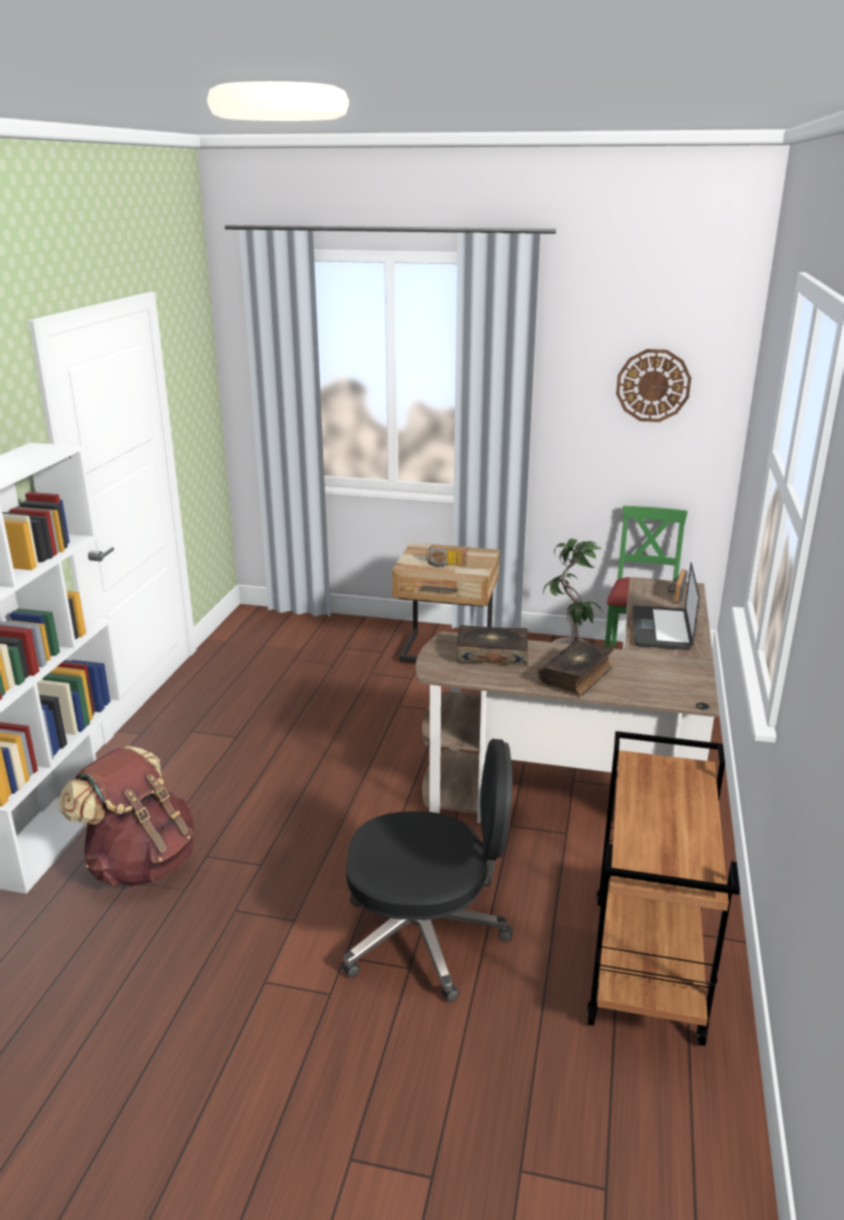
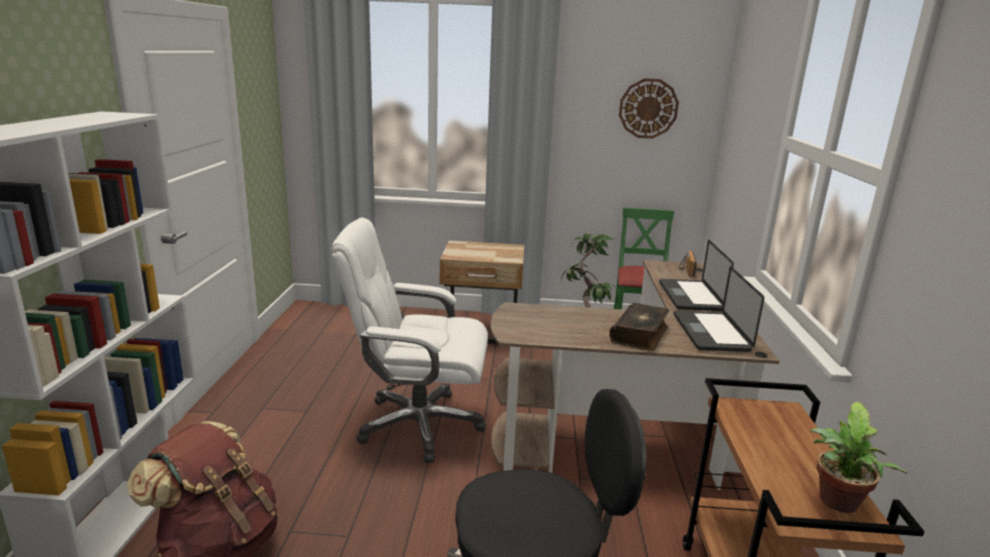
camera: 10 degrees left, 5 degrees down
radio [426,546,467,567] -> none
book [456,625,528,667] -> none
none -> white office chair [332,218,488,463]
none -> laptop [674,266,764,352]
none -> potted plant [810,402,907,513]

